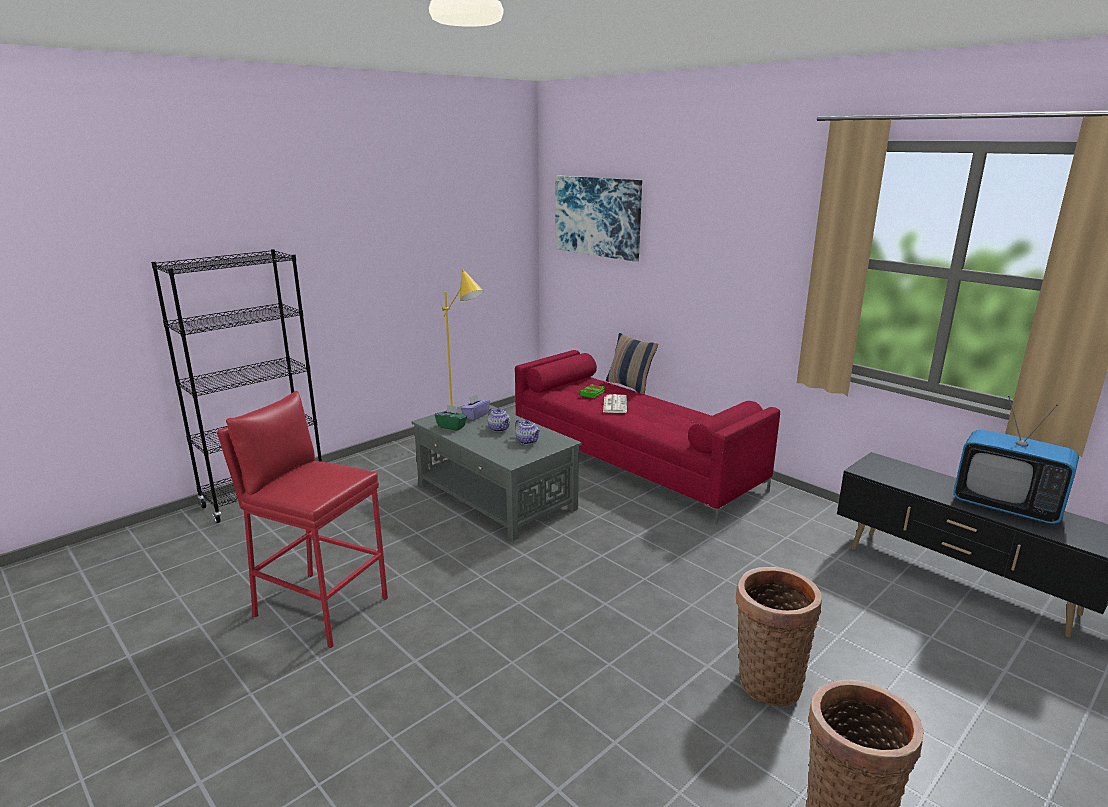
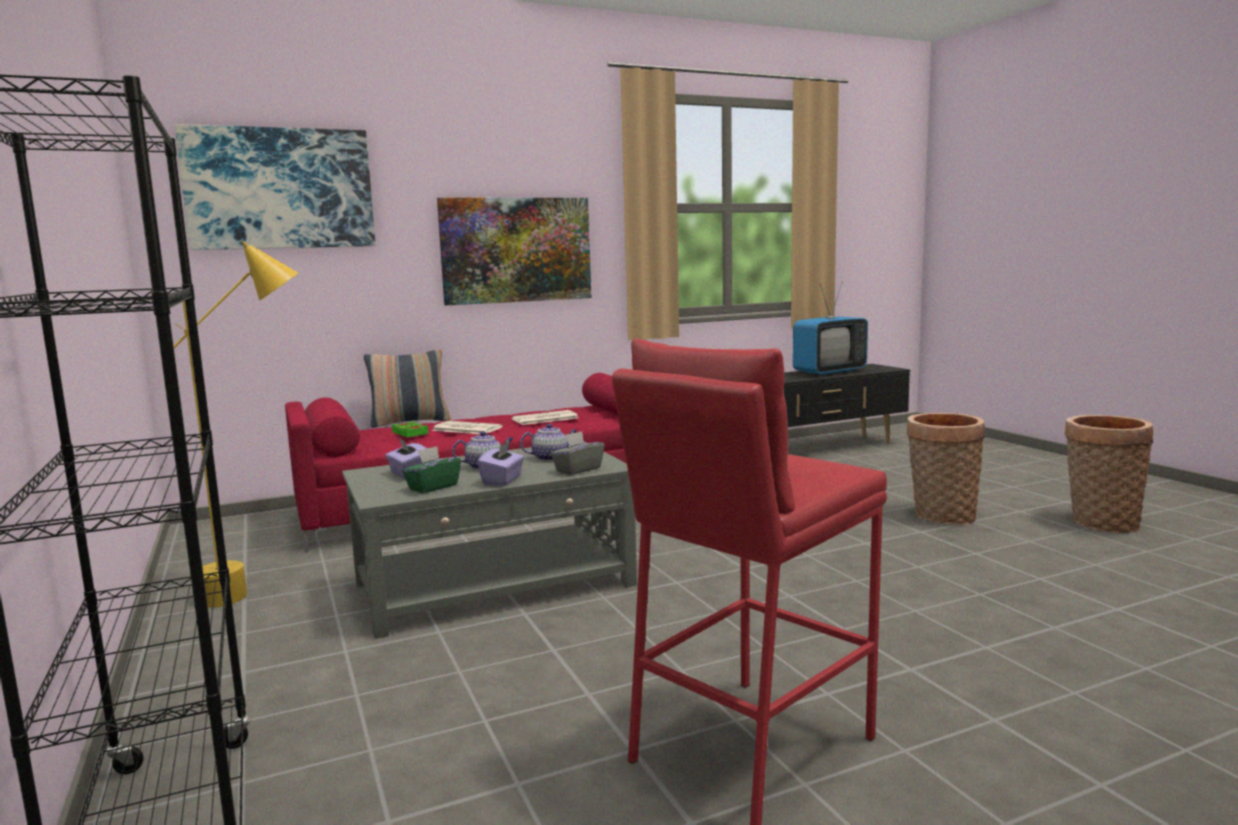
camera: 70 degrees left, 10 degrees down
none -> picture [437,198,592,305]
none -> purple tissue box [477,441,524,486]
none -> newspaper [512,410,578,425]
none -> grey tissue box [551,431,605,475]

